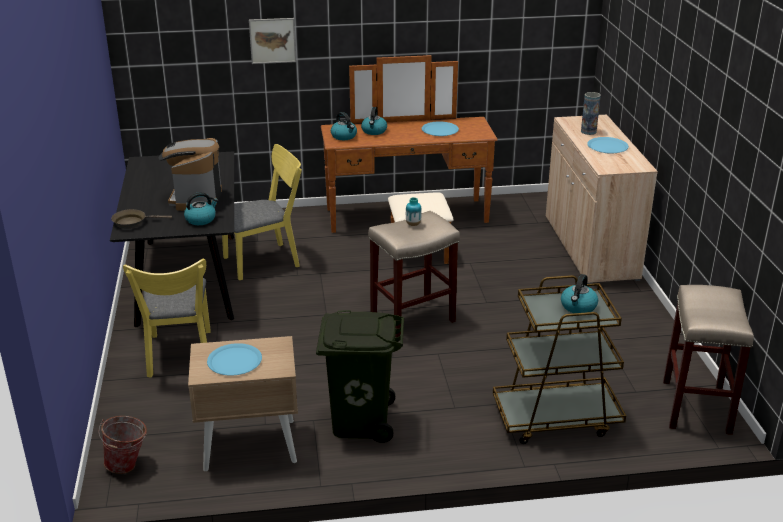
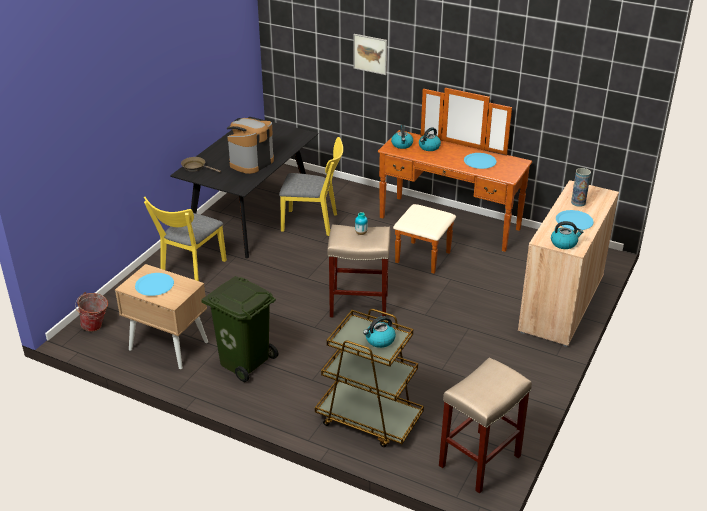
camera: 35 degrees right, 5 degrees up
kettle [184,192,218,225] -> kettle moved to [551,221,583,249]

